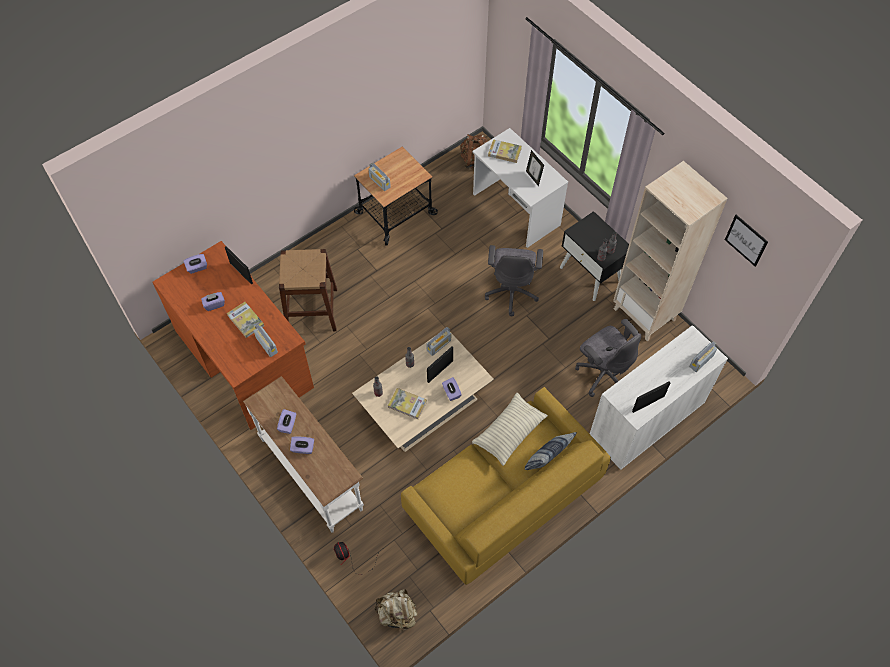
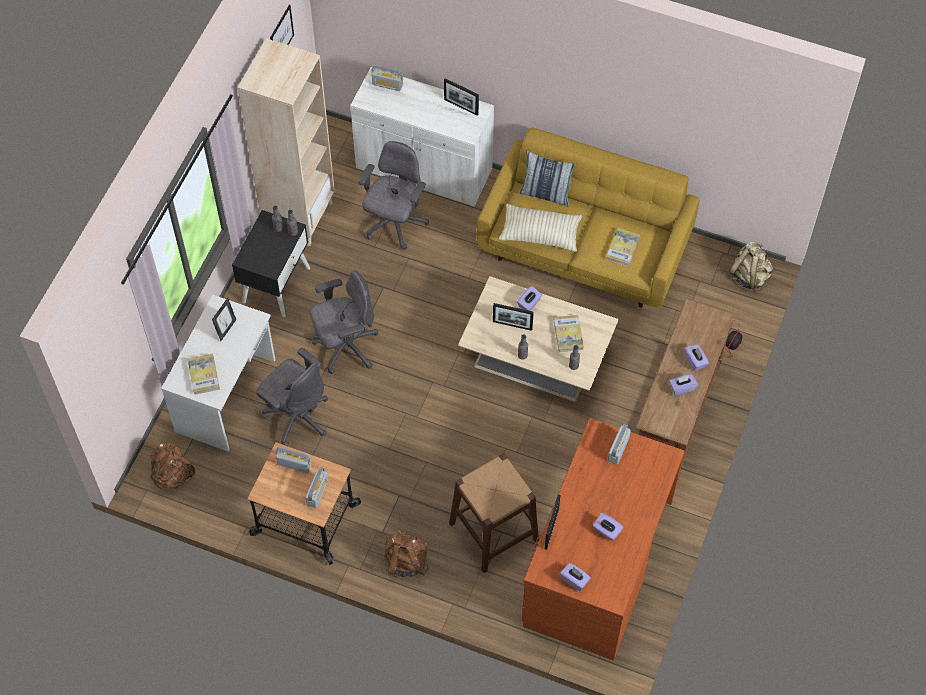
camera: 120 degrees left, 0 degrees up
book [227,302,264,338] -> book moved to [606,228,640,267]
white console table [243,376,364,533] -> brown console table [636,298,735,481]
radio [426,327,451,356] -> radio moved to [276,447,312,473]
none -> grey office chair [256,348,328,446]
none -> brown backpack [384,528,429,577]

